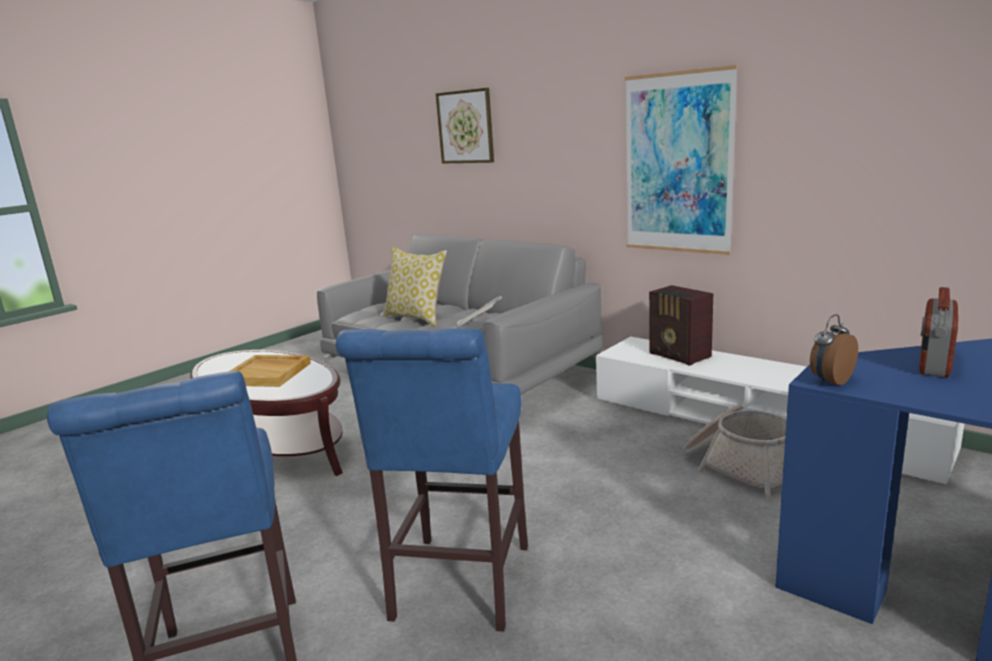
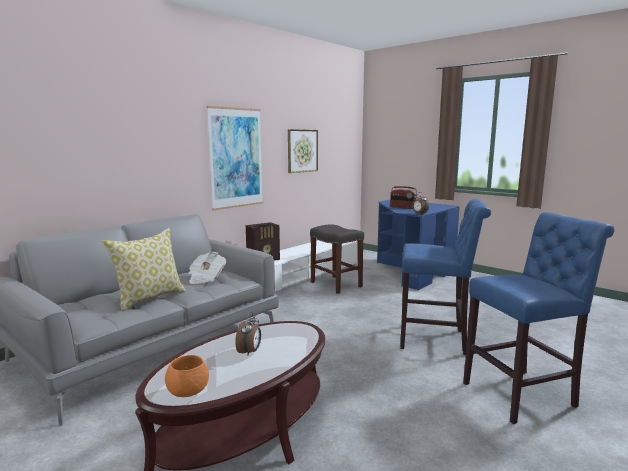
camera: 90 degrees left, 5 degrees down
beige tray [230,355,311,387] -> alarm clock [235,312,261,356]
picture [436,88,494,164] -> picture moved to [288,129,318,173]
basket [683,405,787,500] -> grey stool [310,224,364,294]
none -> orange bowl [165,355,209,397]

